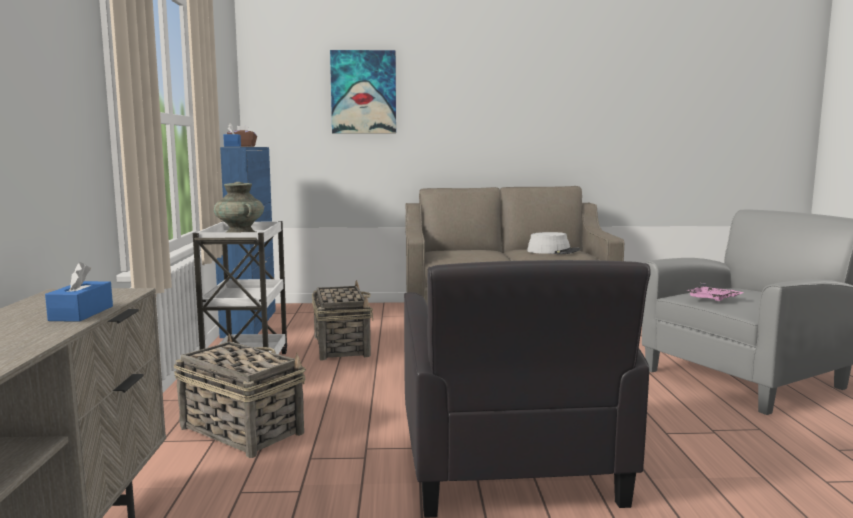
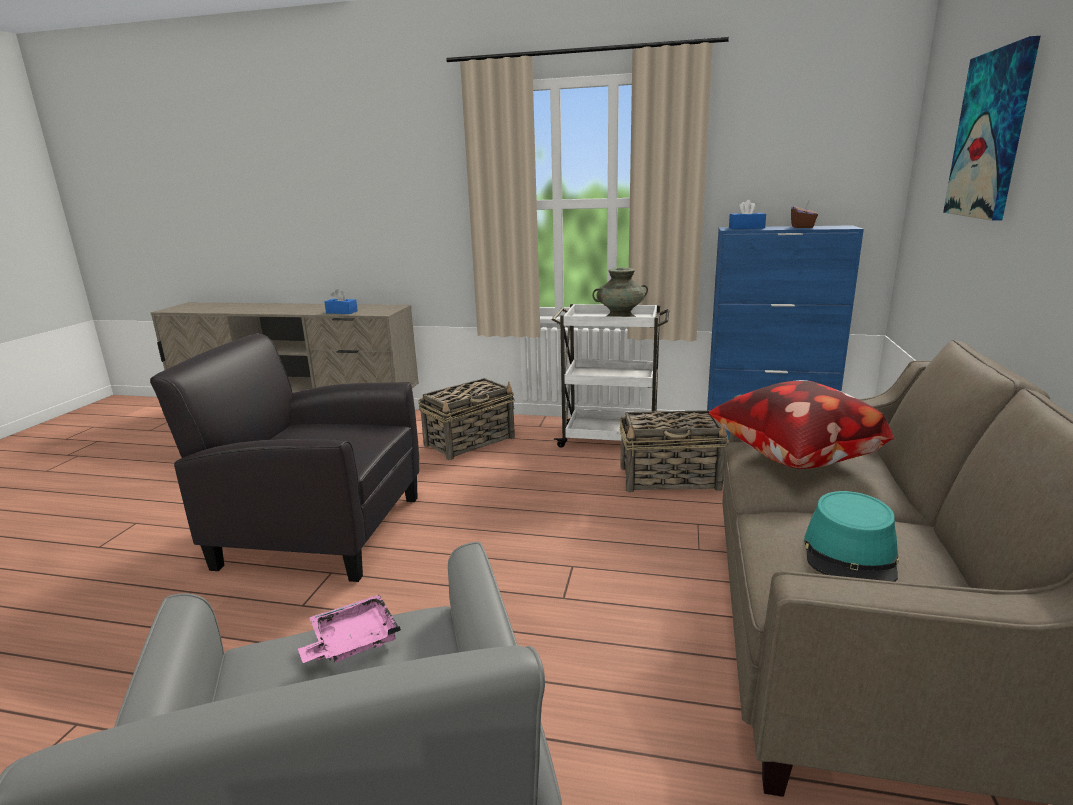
camera: 105 degrees right, 10 degrees up
grey hat [527,232,581,254] -> turquoise hat [804,491,899,582]
none -> pillow [709,380,895,469]

